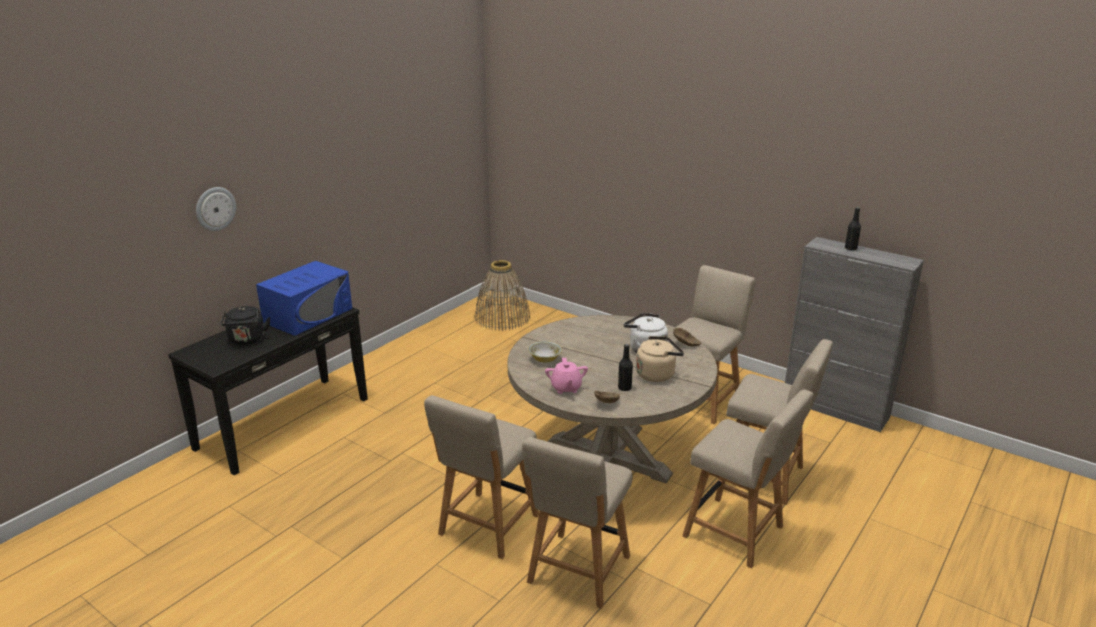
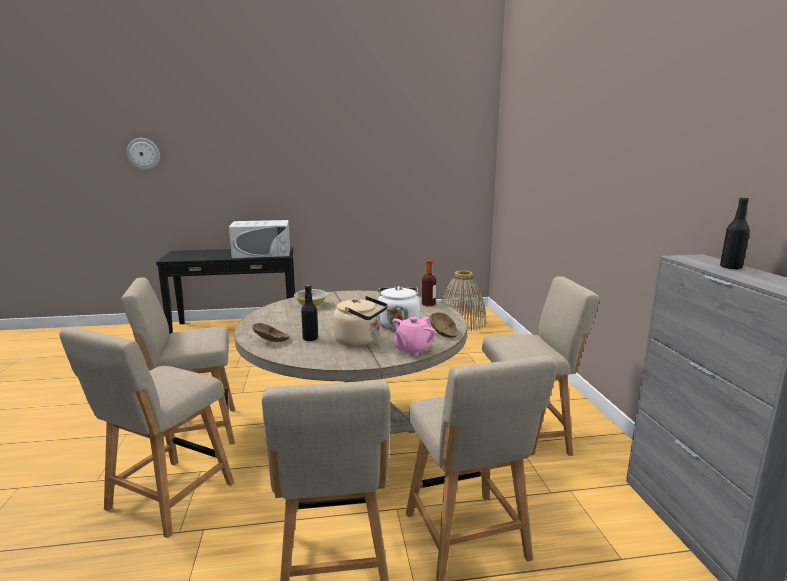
camera: 45 degrees right, 10 degrees down
wall clock [196,187,236,231] -> wall clock moved to [127,138,160,170]
black kettle [221,306,271,345] -> none
blue microwave [256,261,352,336] -> white microwave [229,220,290,258]
beige chair [522,437,632,609] -> beige chair turned 45 degrees counterclockwise [59,327,234,538]
pink teapot [545,358,588,394] -> pink teapot moved to [393,316,436,356]
none -> bottle [422,260,436,306]

